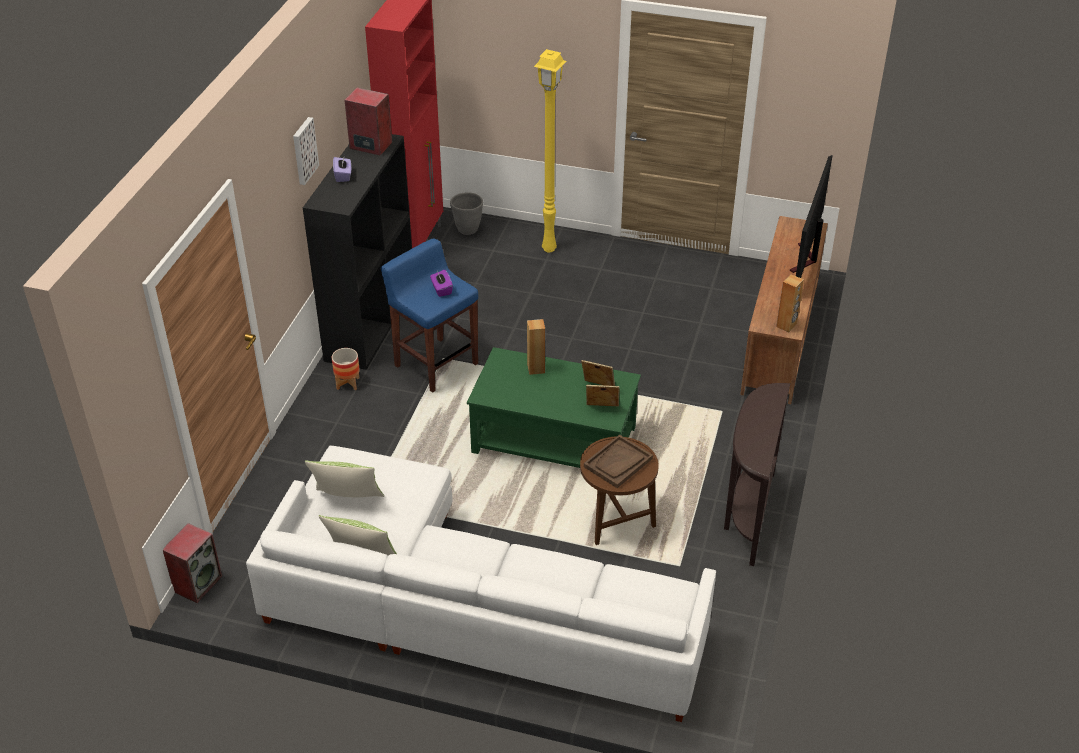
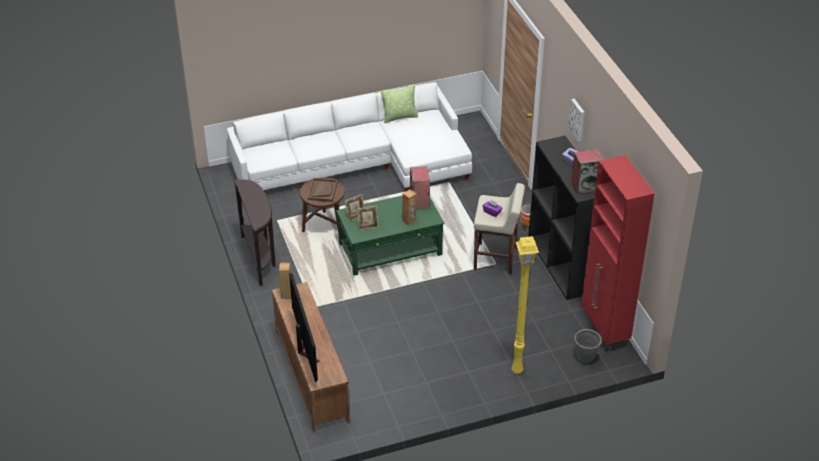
camera: 145 degrees right, 0 degrees up
speaker [163,523,222,603] -> speaker moved to [410,166,430,209]
pillow [305,460,384,497] -> none
blue stool [381,238,478,392] -> beige stool [474,183,525,274]

